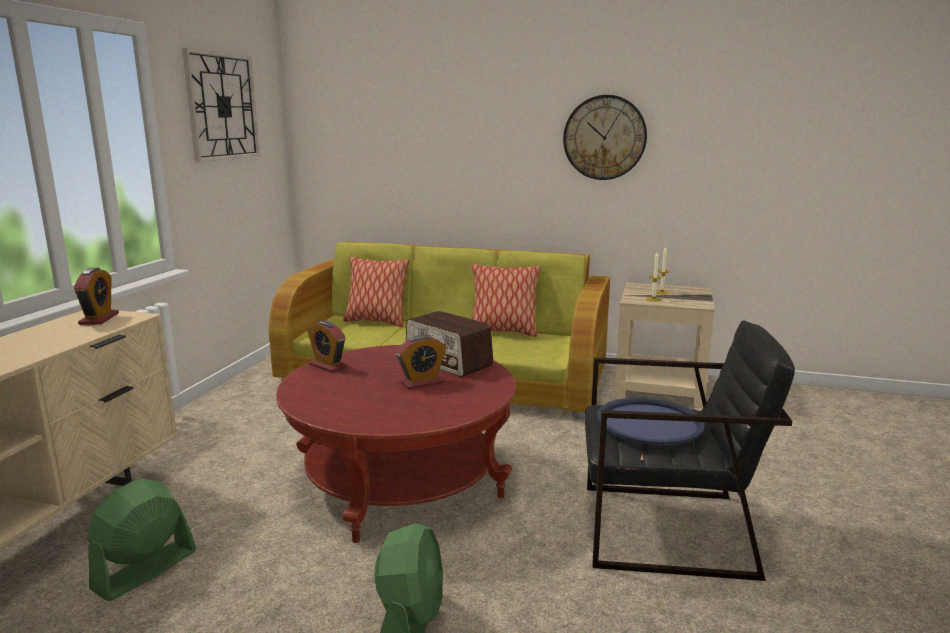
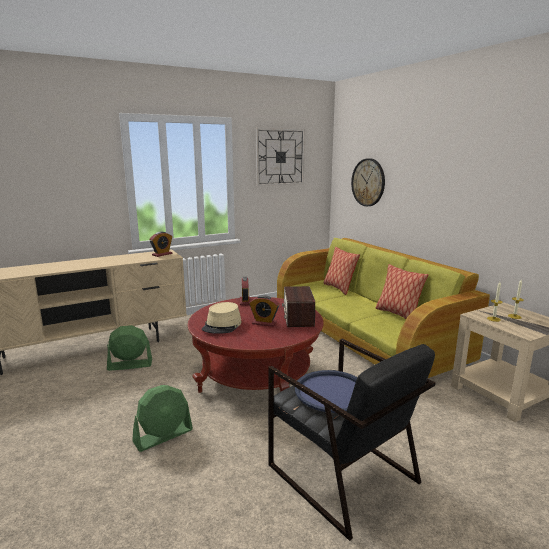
camera: 45 degrees right, 0 degrees up
wall clock [563,95,647,180] -> wall clock moved to [351,158,385,206]
none -> beige hat [202,302,242,334]

